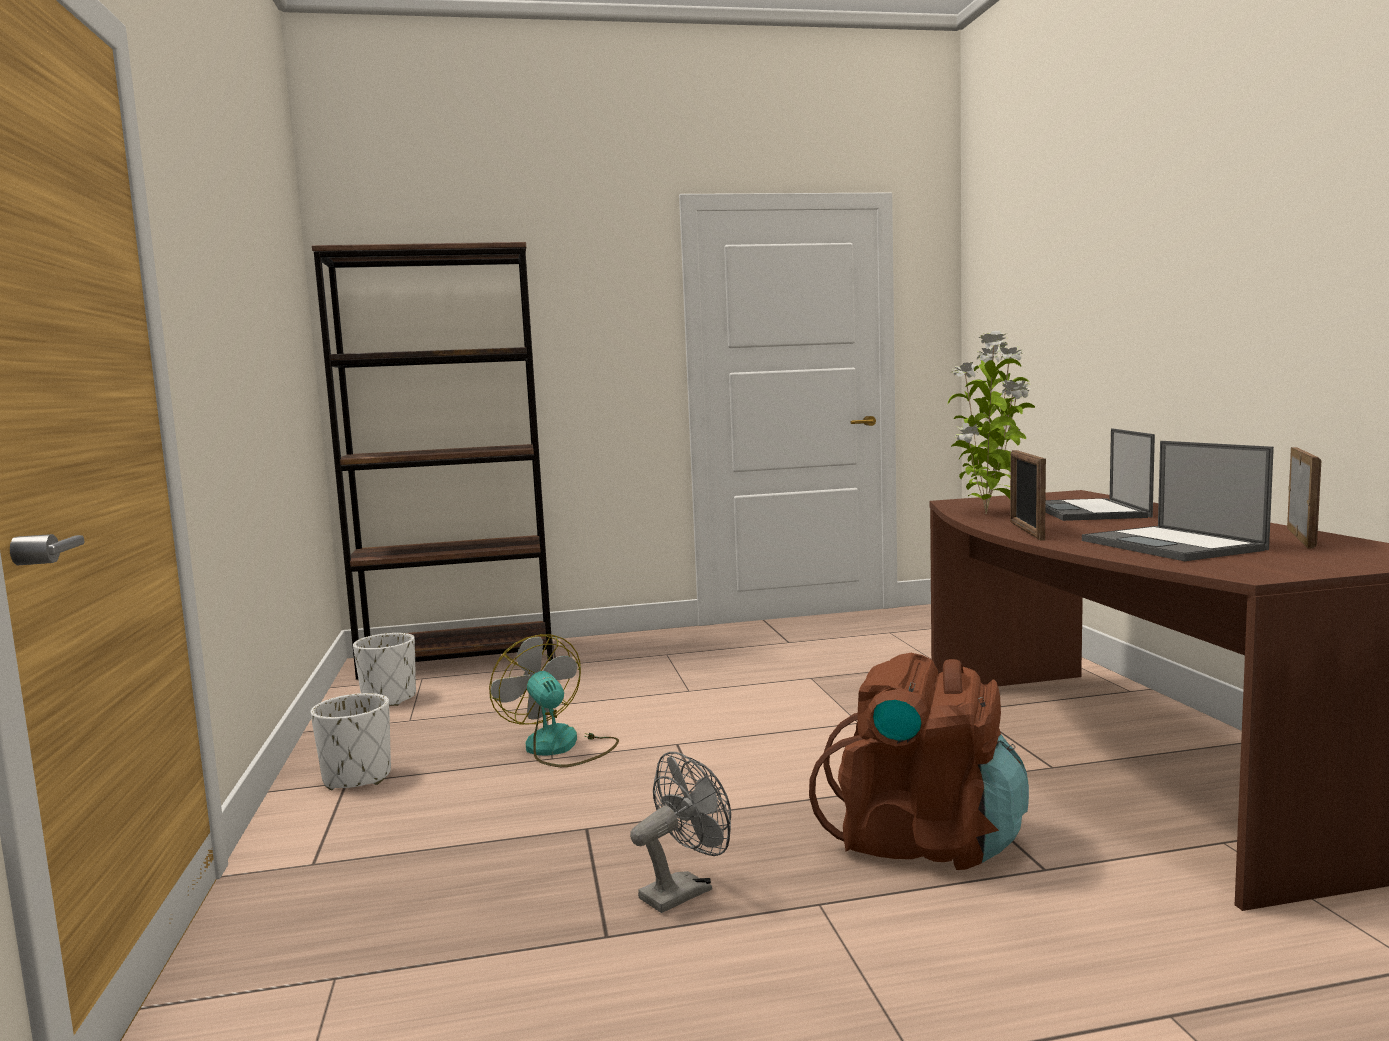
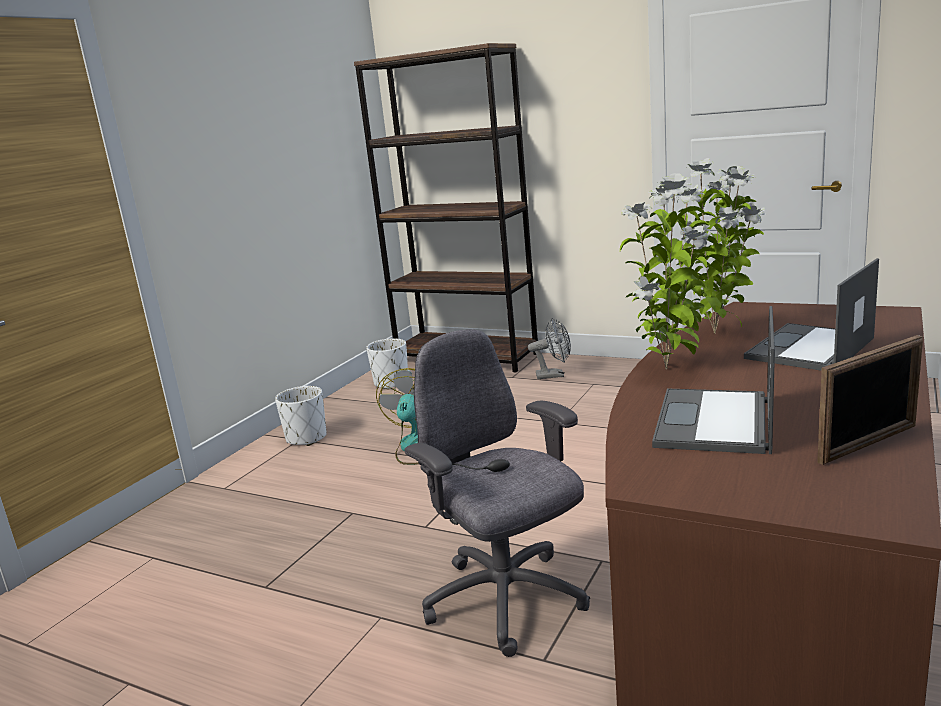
camera: 40 degrees right, 10 degrees up
grey fan [630,752,731,913] -> grey fan moved to [528,318,571,379]
brown backpack [809,653,1029,870] -> grey office chair [405,329,590,657]
picture frame [1010,450,1046,541] -> potted plant [620,173,715,369]

